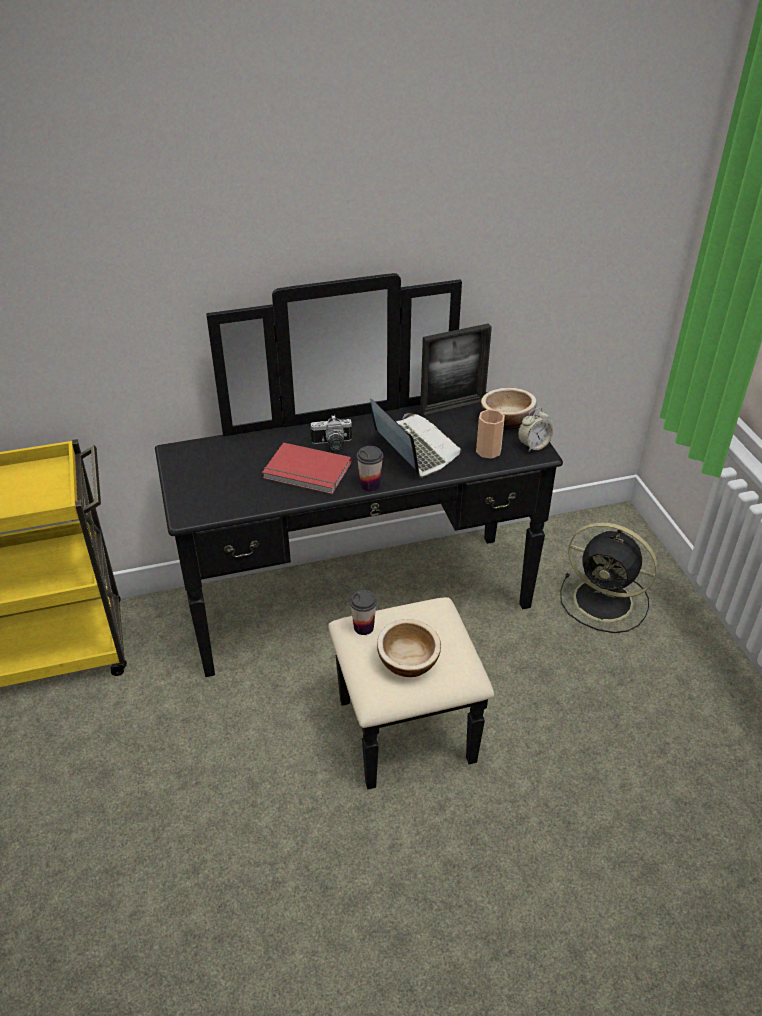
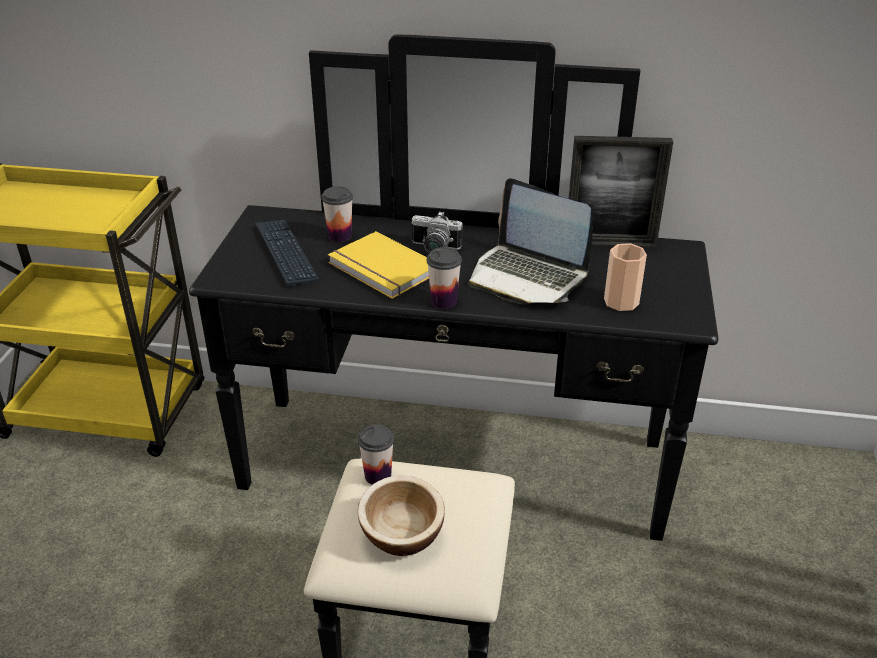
camera: 25 degrees right, 5 degrees down
red book [262,443,351,494] -> yellow book [328,231,429,299]
laptop [371,399,461,477] -> laptop turned 135 degrees clockwise [469,178,593,304]
bowl [481,388,537,430] -> none
alarm clock [518,408,553,452] -> none
black fan [560,523,658,633] -> none
none -> keyboard [256,220,319,286]
none -> cup [321,186,353,242]

